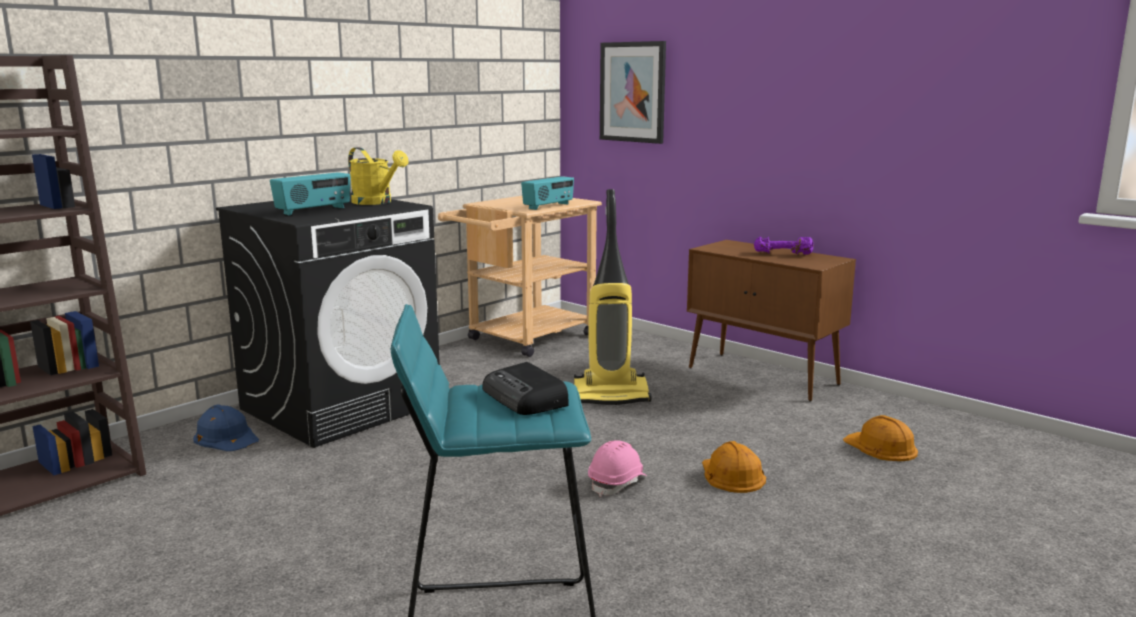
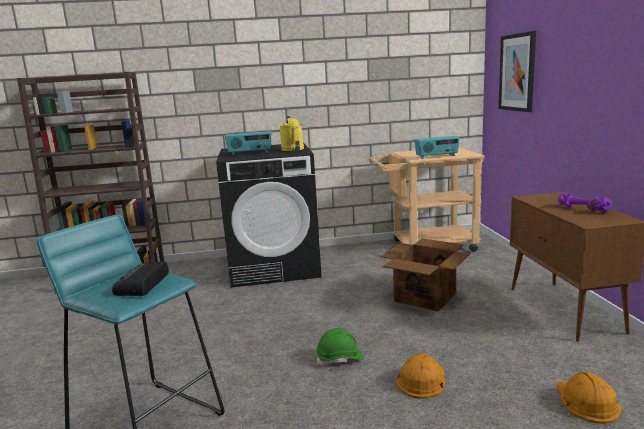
camera: 40 degrees right, 0 degrees up
blue hard hat [193,404,259,451] -> none
vacuum cleaner [574,189,651,405] -> cardboard box [380,239,470,312]
pink hard hat [588,440,647,497] -> green hard hat [316,328,364,365]

